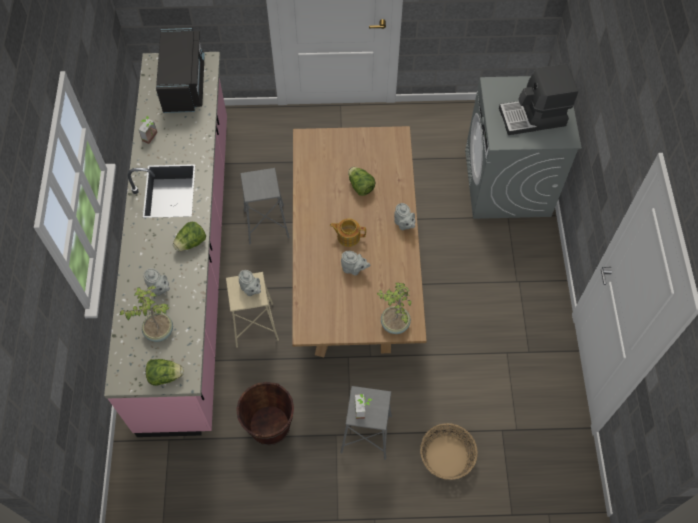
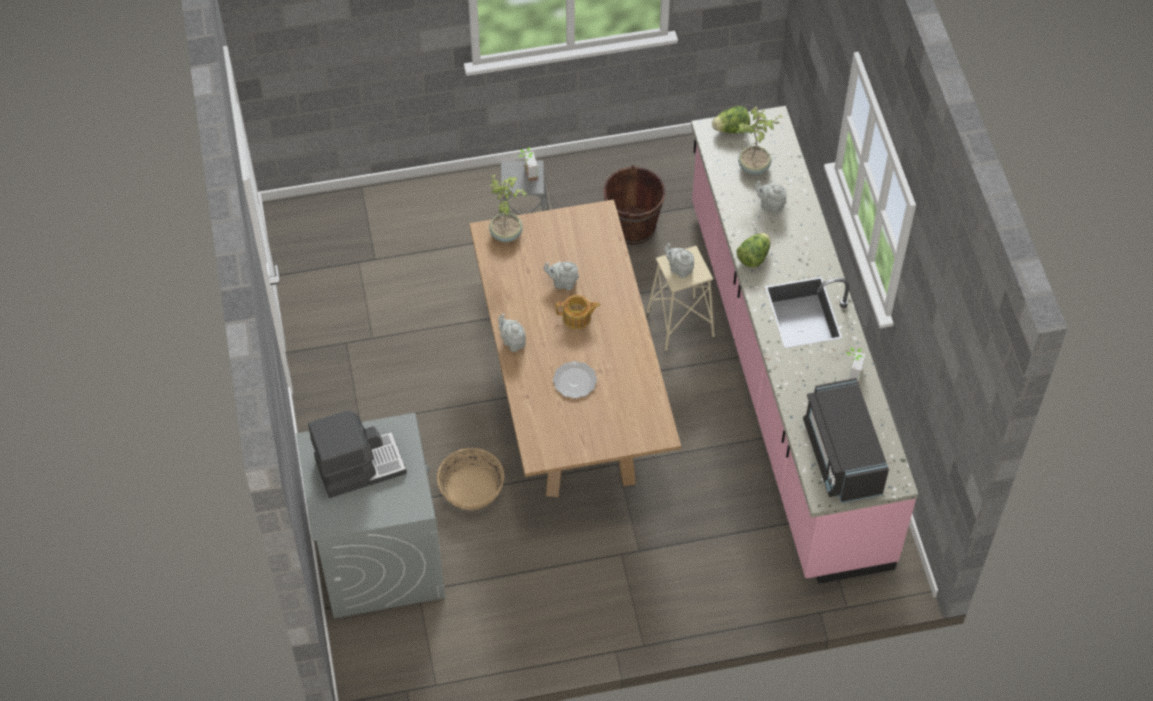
camera: 170 degrees right, 5 degrees down
grey stool [240,168,290,244] -> none
lettuce [348,167,375,196] -> plate [553,361,597,398]
basket [420,423,478,480] -> basket moved to [437,448,505,510]

